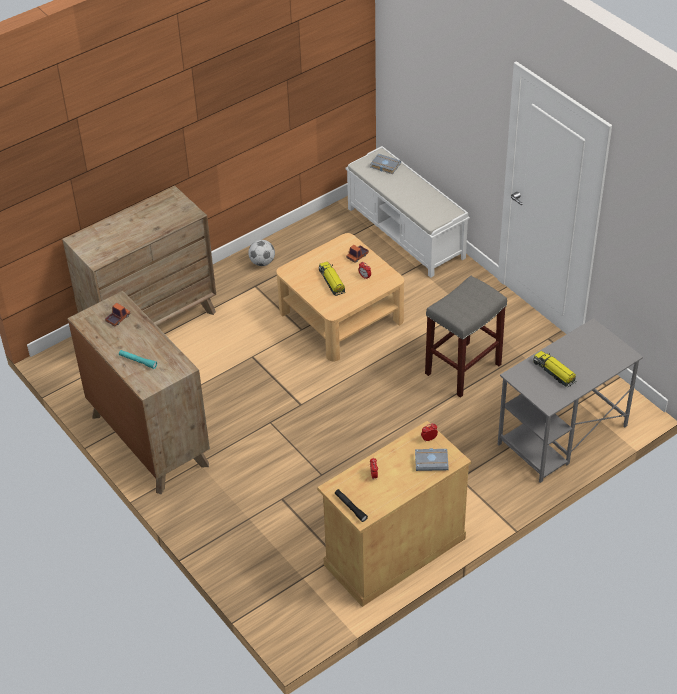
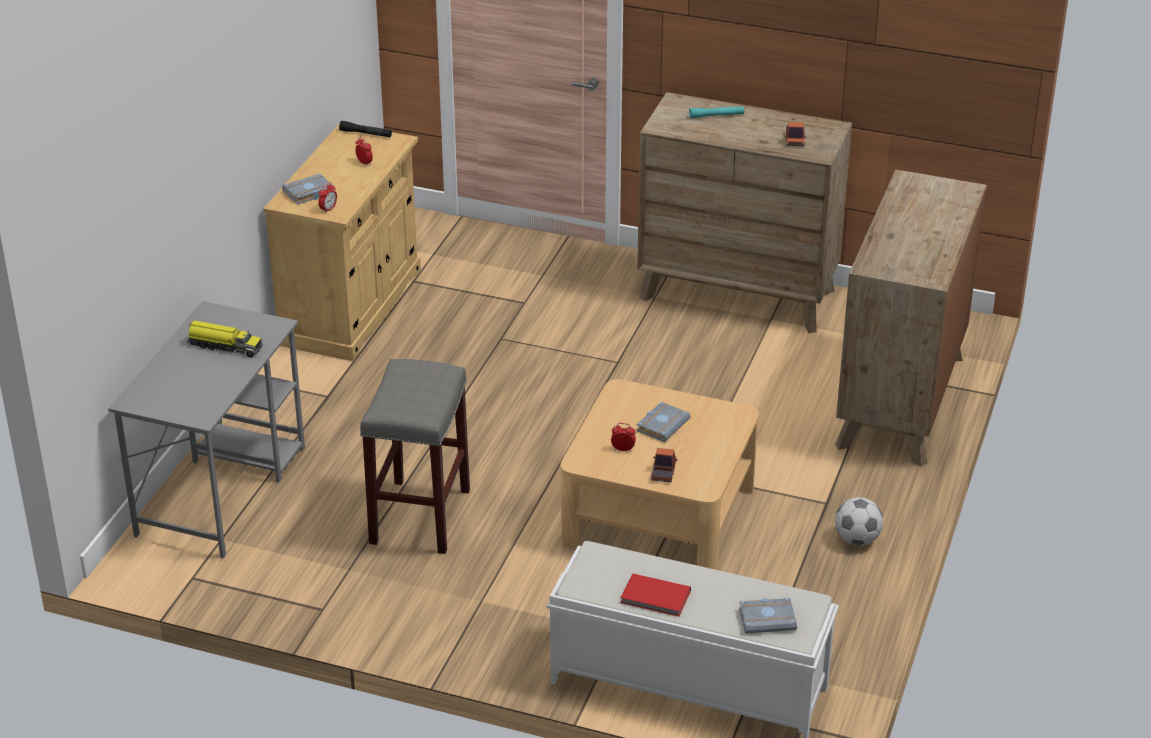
camera: 145 degrees right, 10 degrees down
toy truck [318,261,345,296] -> grey book [636,402,691,442]
none -> red book [621,573,691,617]

